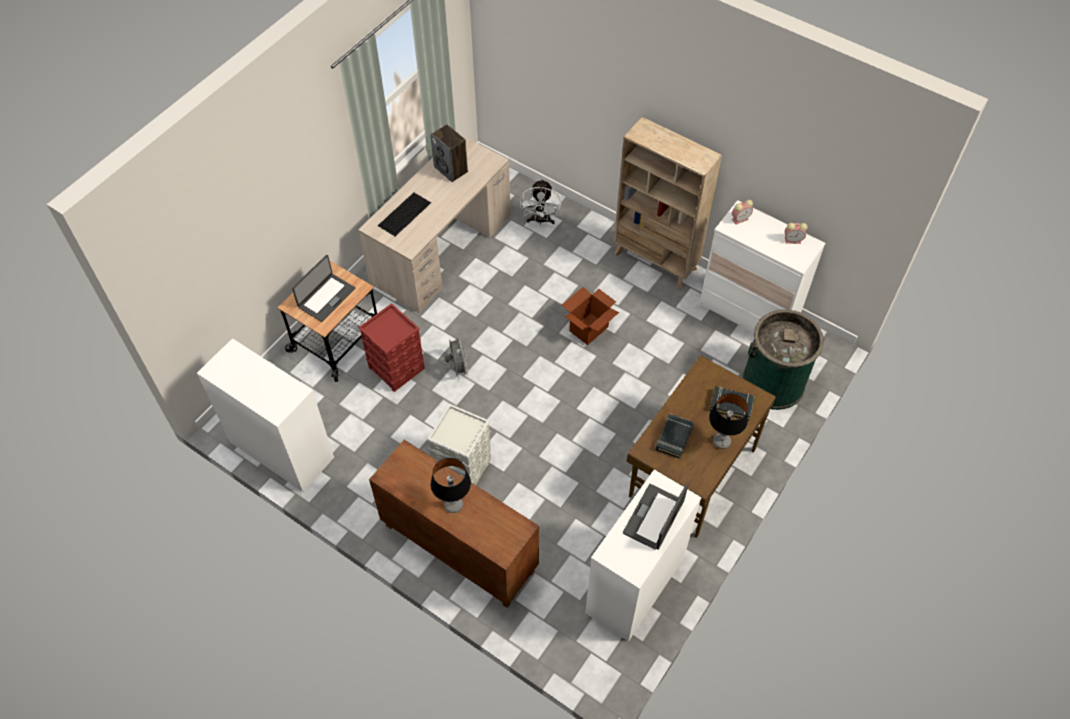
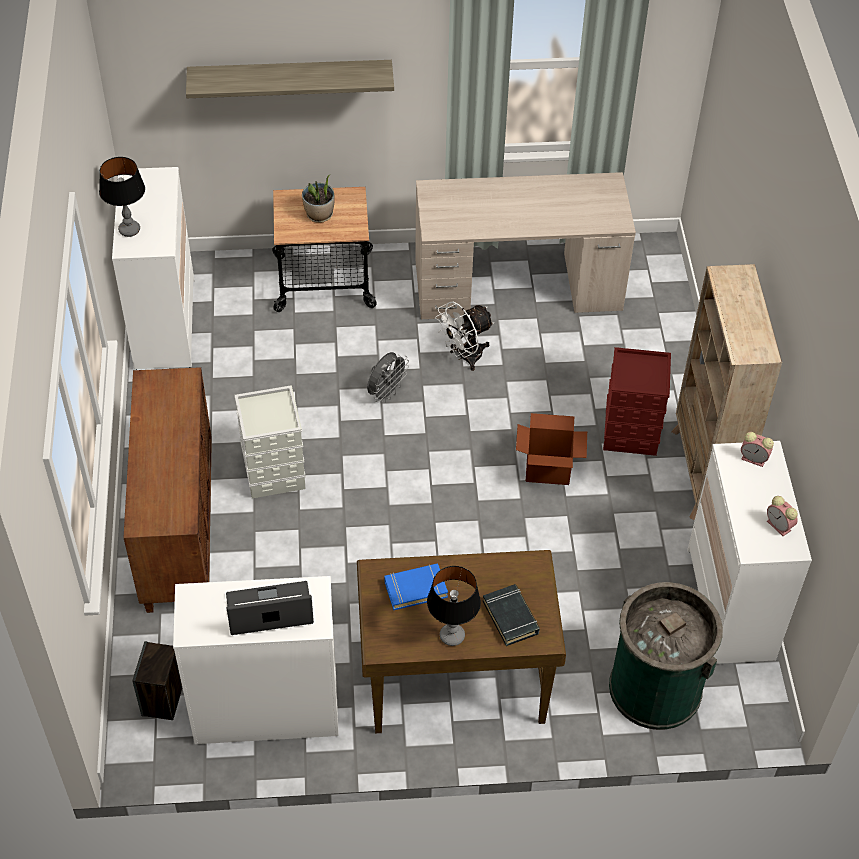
camera: 50 degrees right, 5 degrees down
laptop [292,255,355,322] -> potted plant [302,175,335,223]
red storage box [358,303,425,392] -> red storage box moved to [603,347,671,456]
keyboard [378,193,431,236] -> none
speaker [431,125,468,182] -> speaker moved to [132,641,182,720]
table lamp [431,458,471,513] -> table lamp moved to [99,157,145,237]
white fan [520,179,561,225] -> white fan moved to [435,301,494,371]
black book [656,414,694,459] -> blue book [384,563,448,610]
none -> shelf [186,60,394,98]

